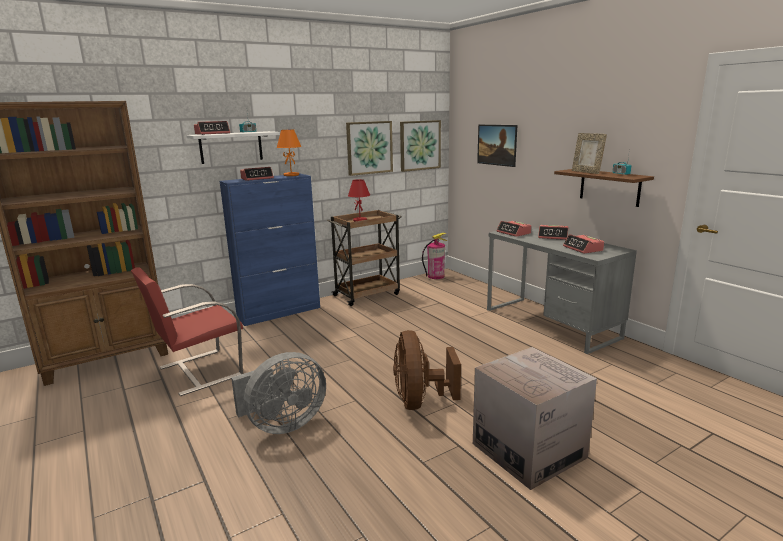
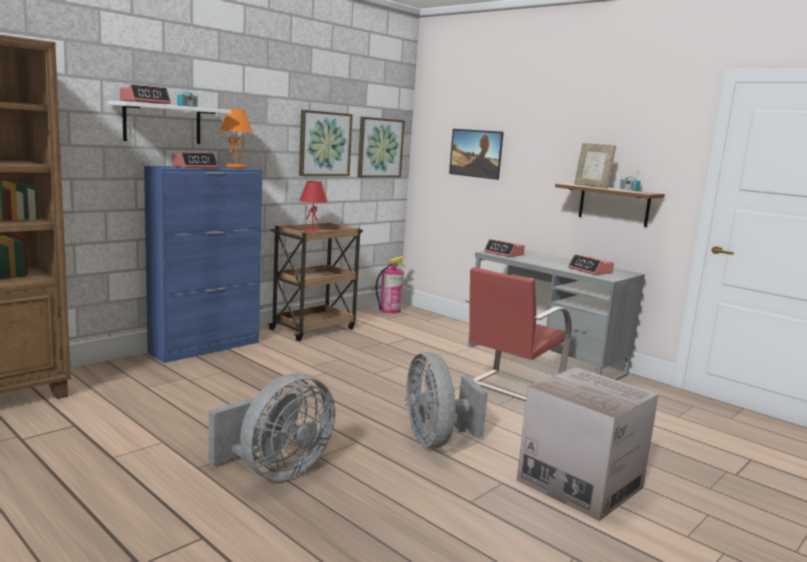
camera: 15 degrees left, 5 degrees down
red chair [131,267,243,396] -> red chair moved to [459,267,572,401]
brown fan [393,330,461,410] -> grey fan [405,352,488,449]
alarm clock [538,225,568,240] -> none

